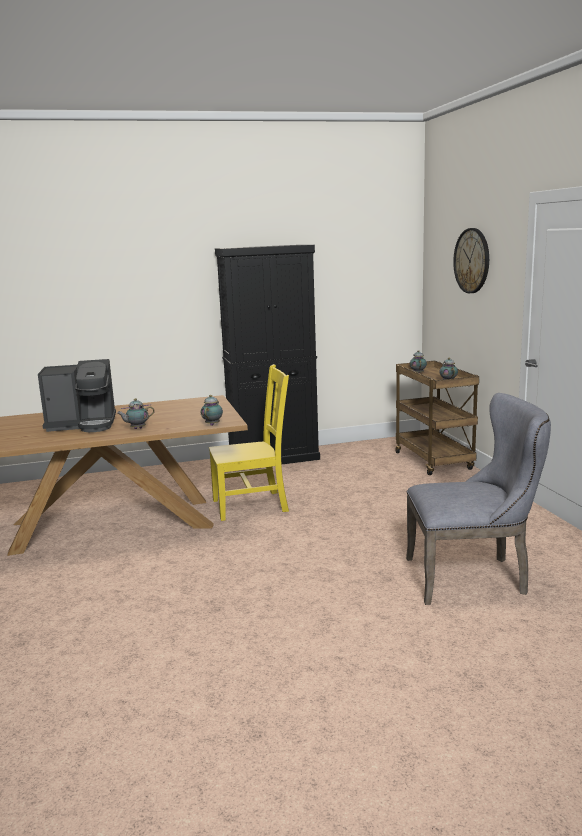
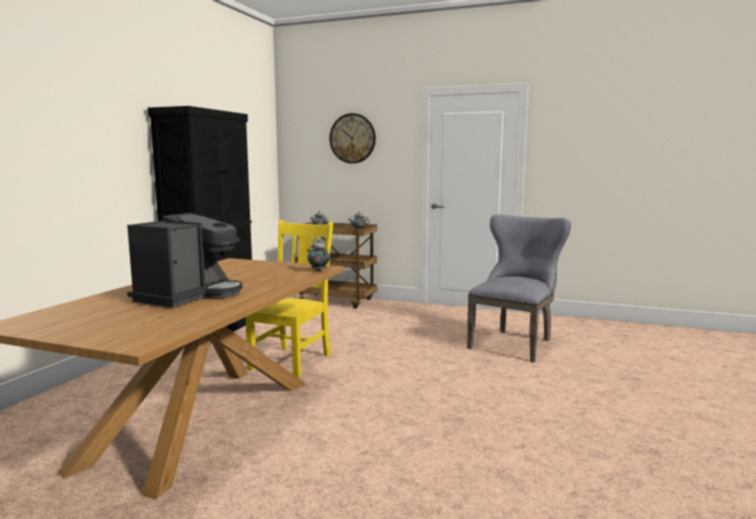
camera: 55 degrees left, 5 degrees down
teapot [117,398,155,429] -> none

